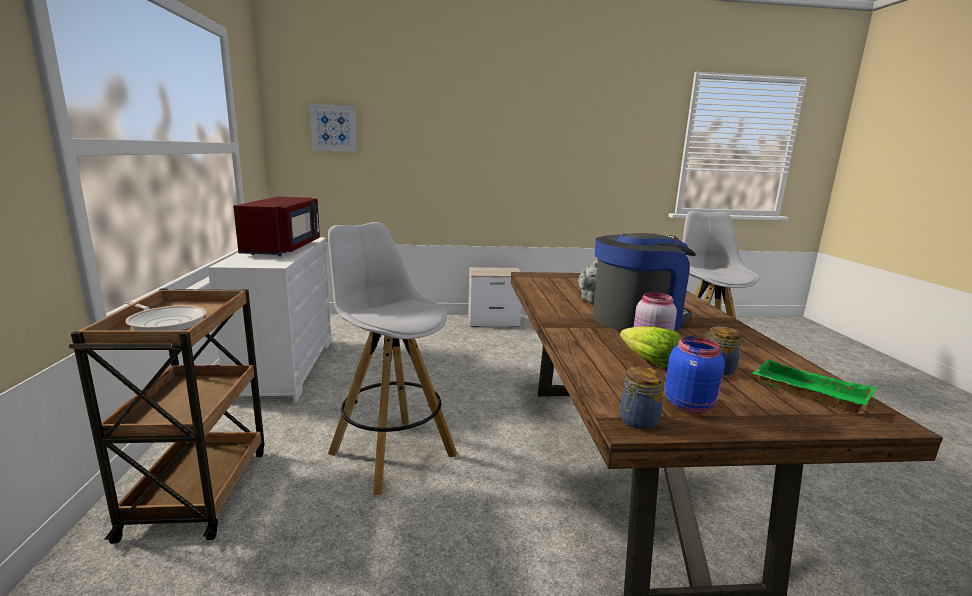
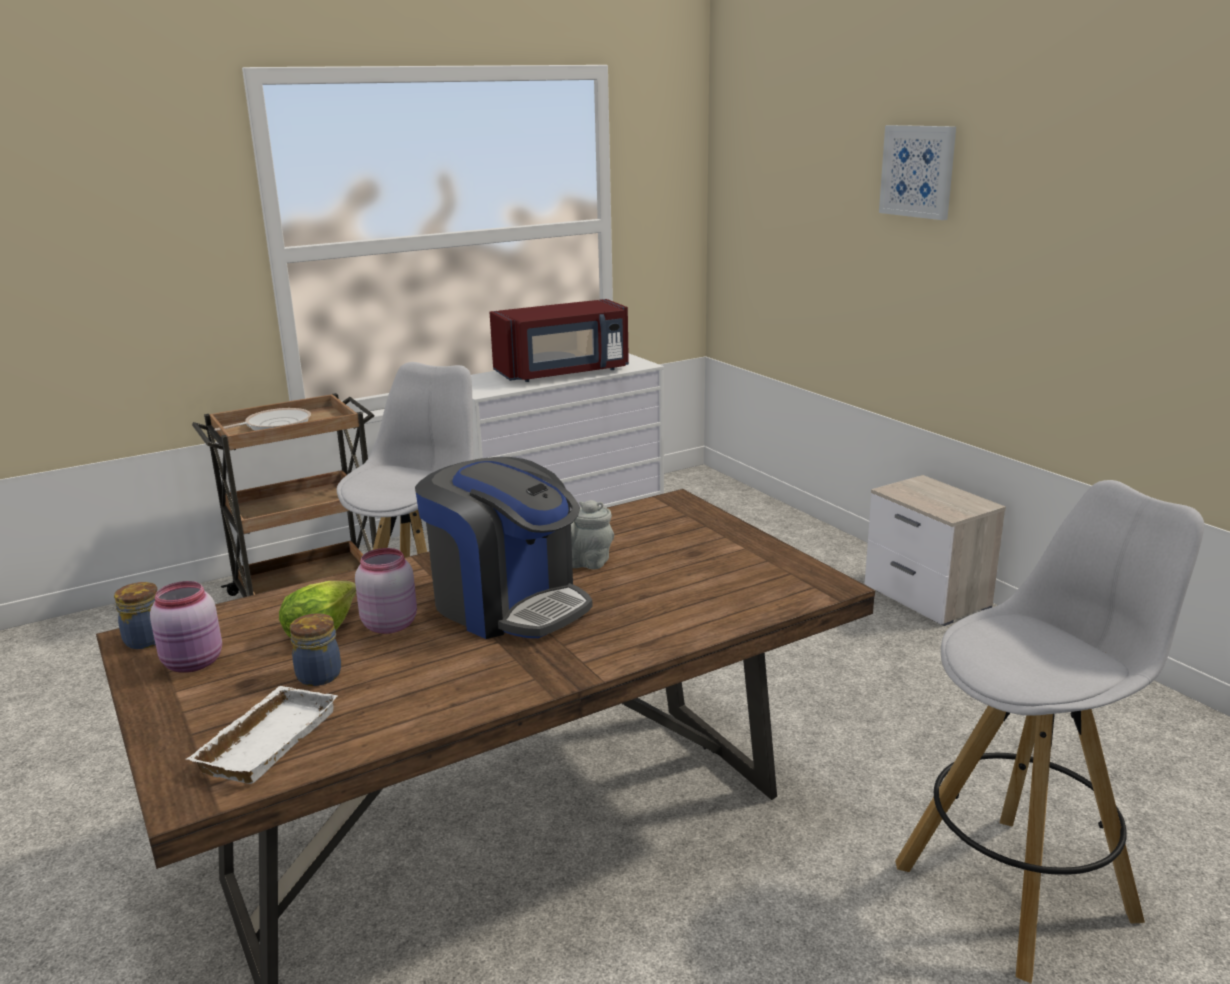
camera: 65 degrees right, 5 degrees up
frying pan [125,301,207,331] -> frying pan turned 135 degrees counterclockwise [214,408,311,431]
picture [309,104,357,152] -> picture moved to [879,125,956,220]
blue jar [665,336,725,413] -> pink jar [150,581,222,673]
green tray [753,360,876,413] -> white tray [186,686,338,784]

